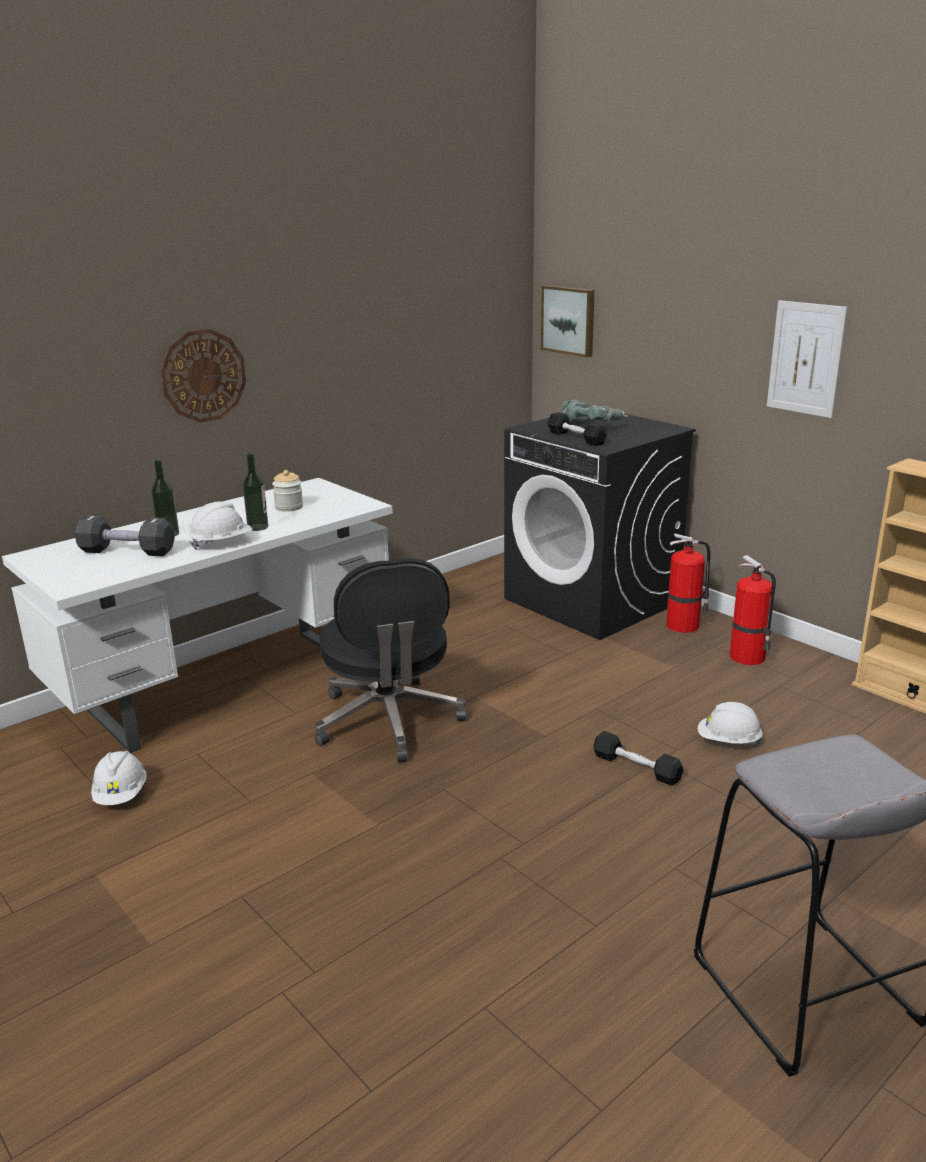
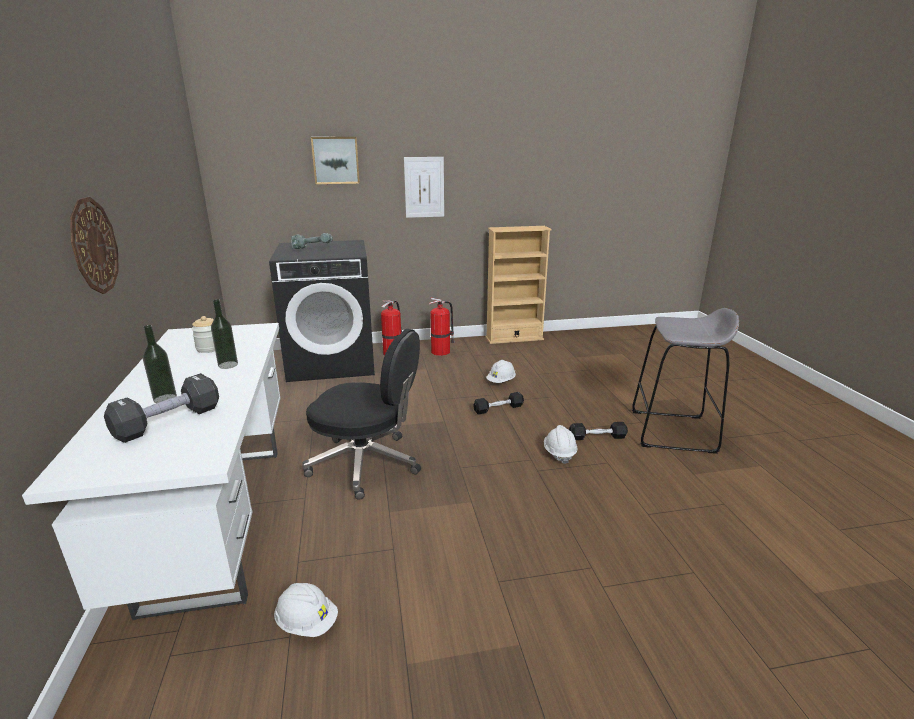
camera: 60 degrees left, 0 degrees up
white hard hat [189,501,252,550] -> white hard hat moved to [544,425,578,464]
picture [541,285,595,357] -> picture moved to [311,137,360,184]
black dumbbell [547,412,607,446] -> black dumbbell moved to [569,422,628,440]

